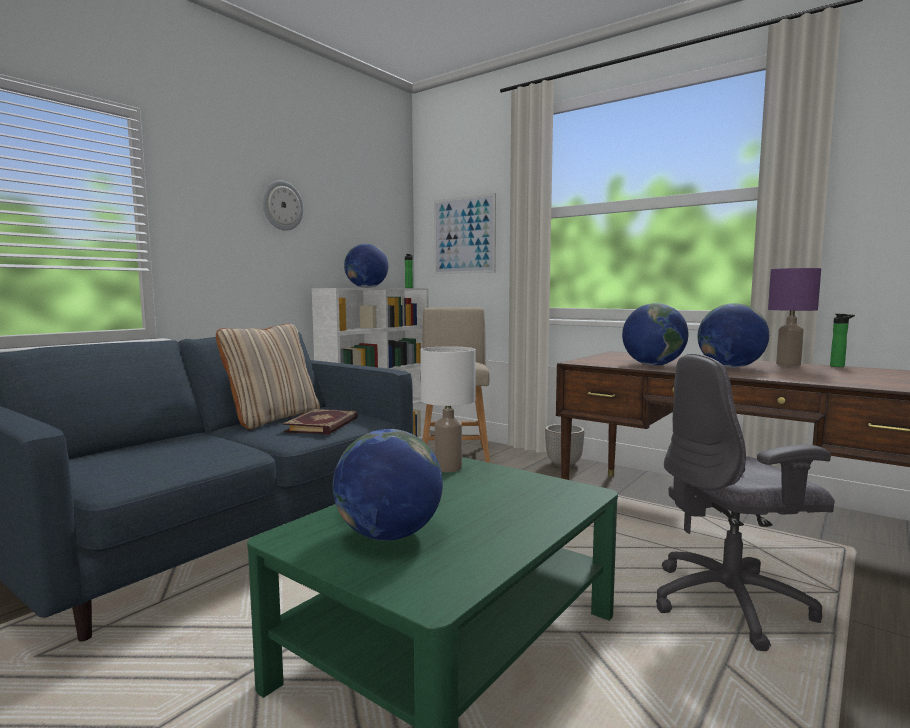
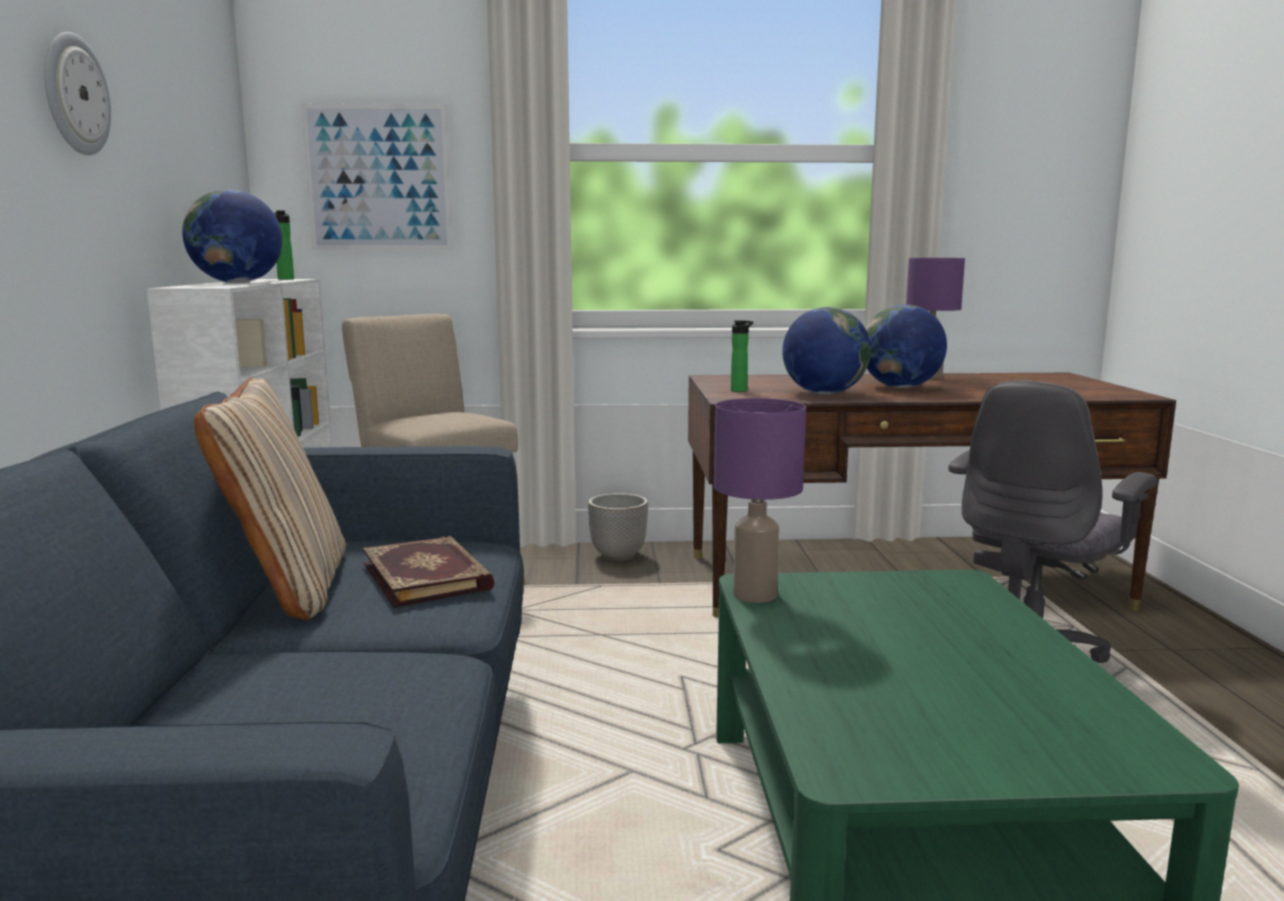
camera: 40 degrees left, 5 degrees up
globe [333,429,443,541] -> none
white table lamp [420,346,476,472] -> purple table lamp [714,398,806,603]
bottle [830,314,855,367] -> bottle moved to [731,320,754,392]

